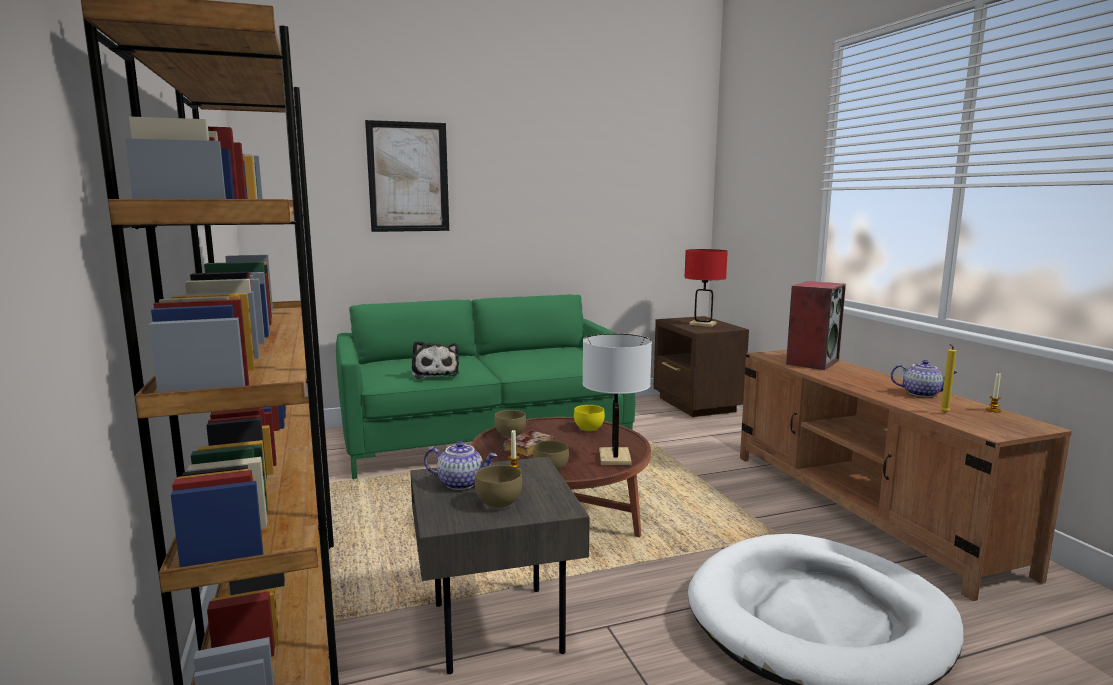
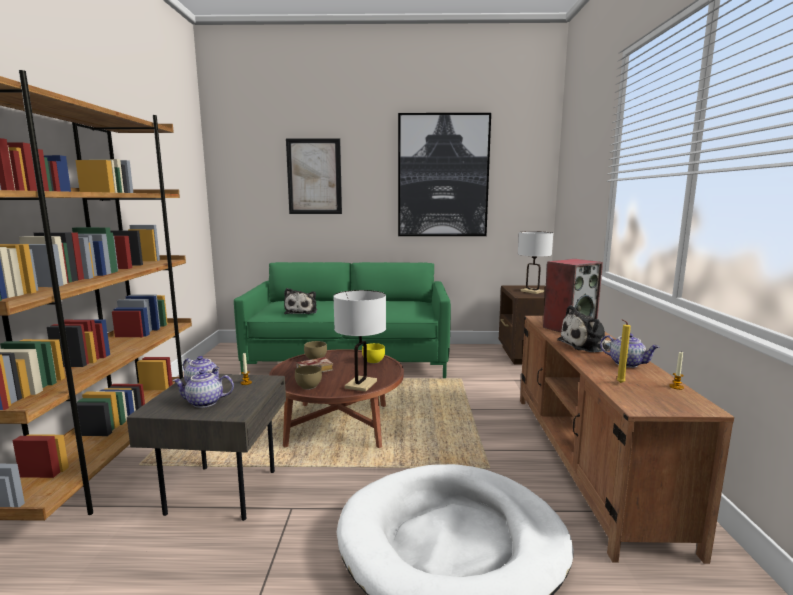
camera: 20 degrees right, 0 degrees up
brown bowl [475,465,522,509] -> teapot [172,370,234,408]
red table lamp [684,249,728,327] -> white table lamp [518,231,553,294]
none -> picture [398,113,491,236]
none -> plush toy [557,305,611,352]

